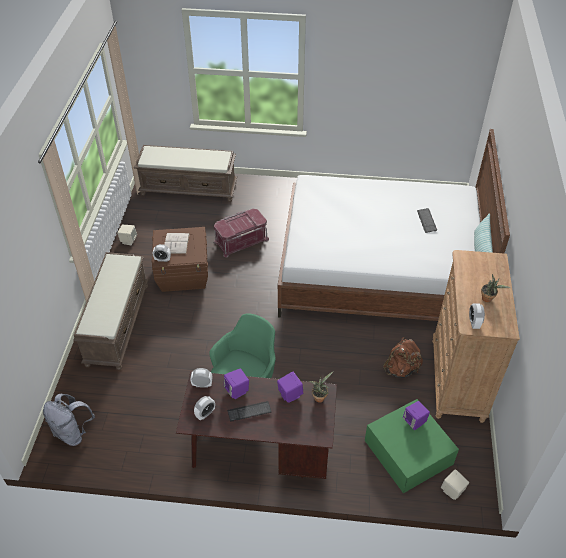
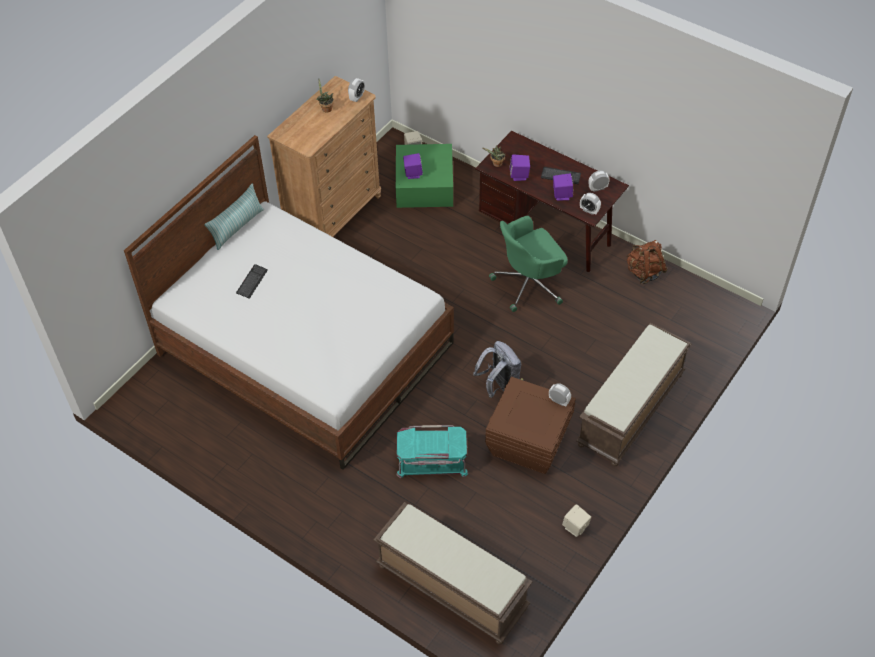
camera: 150 degrees left, 5 degrees up
grey backpack [43,394,95,446] -> grey backpack moved to [473,341,522,398]
white book [164,233,190,254] -> none
red storage box [214,209,269,257] -> turquoise storage box [396,425,468,478]
brown backpack [383,337,423,378] -> brown backpack moved to [626,240,667,284]

